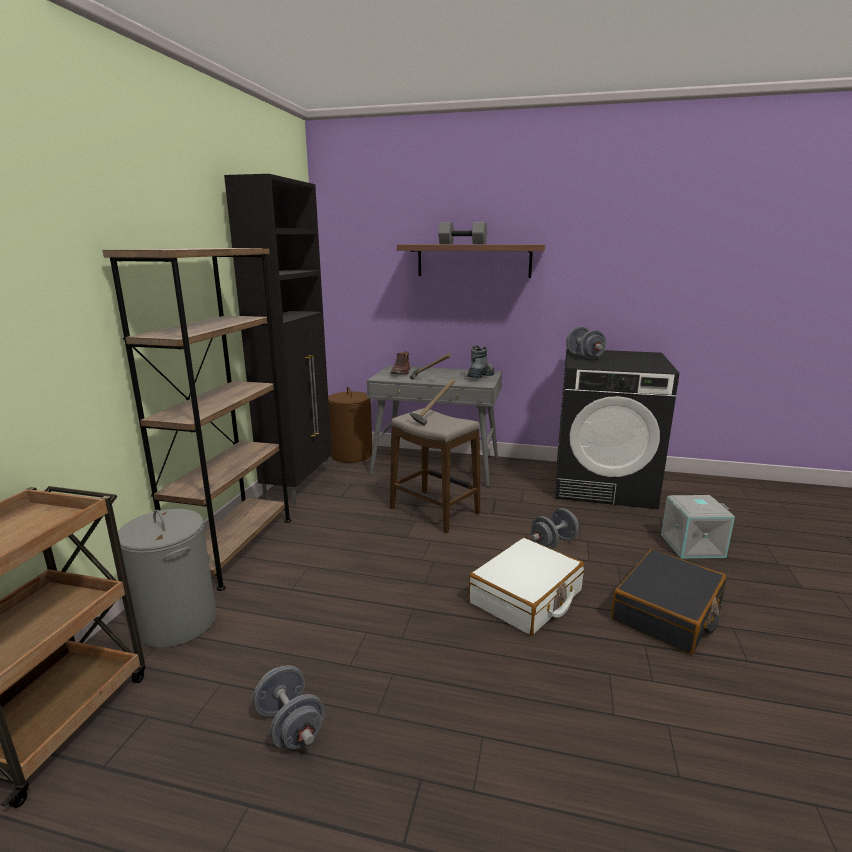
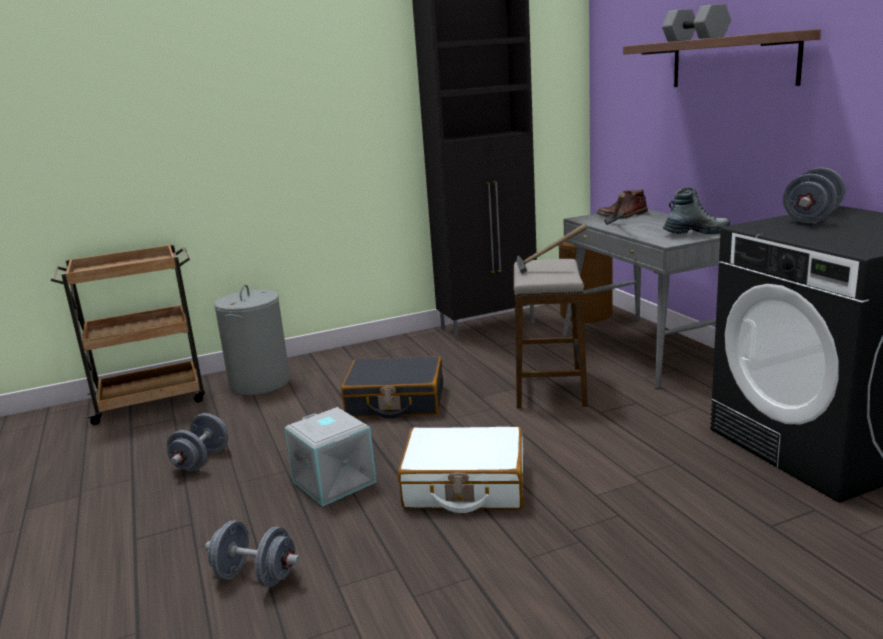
camera: 55 degrees right, 0 degrees up
brown bookcase [103,248,291,591] -> none
grey dumbbell [530,508,579,549] -> grey dumbbell moved to [205,521,301,587]
black suitcase [611,549,726,655] -> black suitcase moved to [341,356,443,419]
grey storage box [661,495,735,558] -> grey storage box moved to [285,407,376,507]

